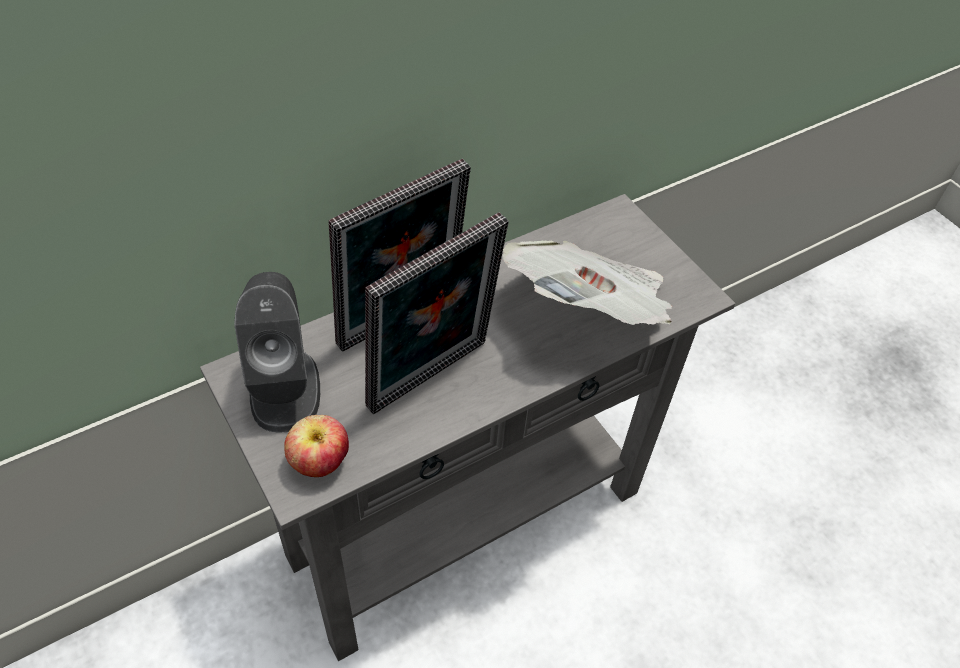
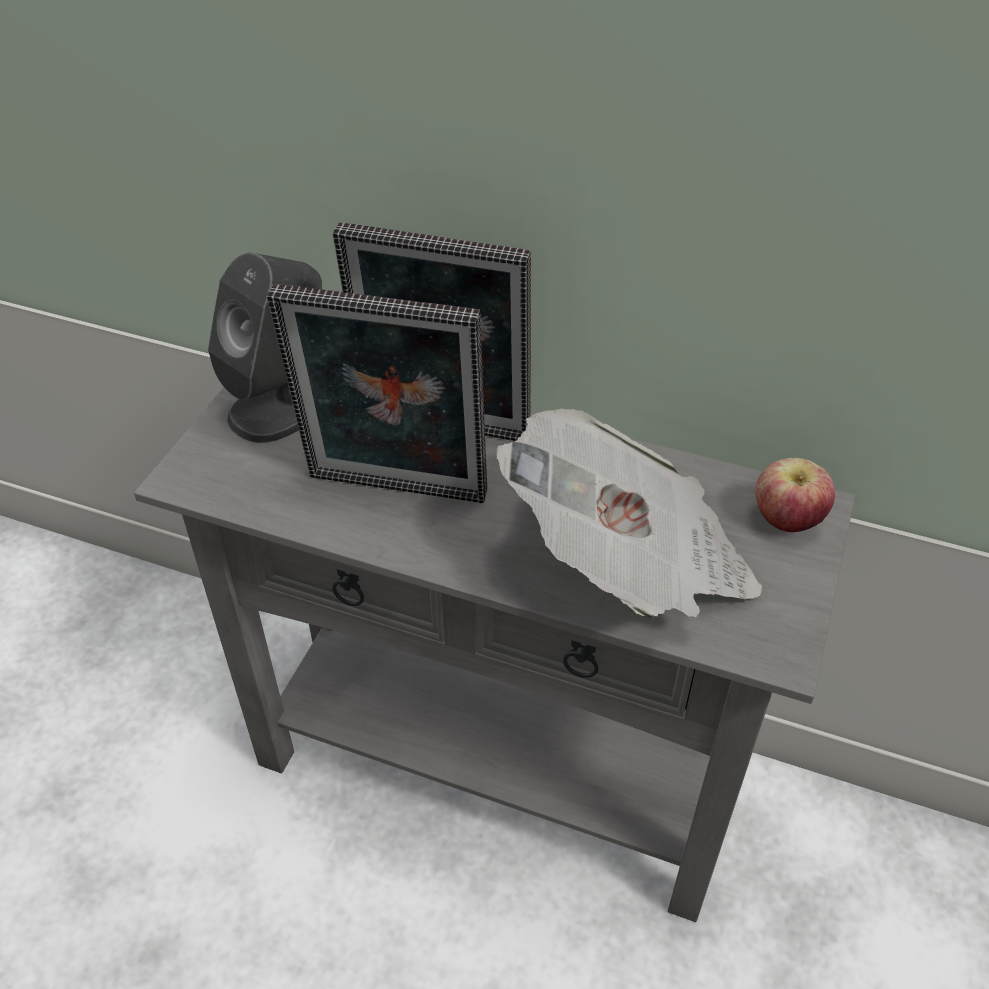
camera: 55 degrees right, 5 degrees down
apple [284,415,349,477] -> apple moved to [755,458,835,532]

